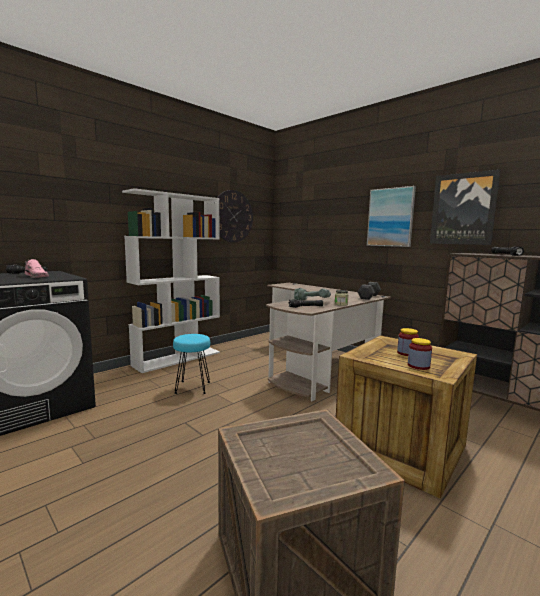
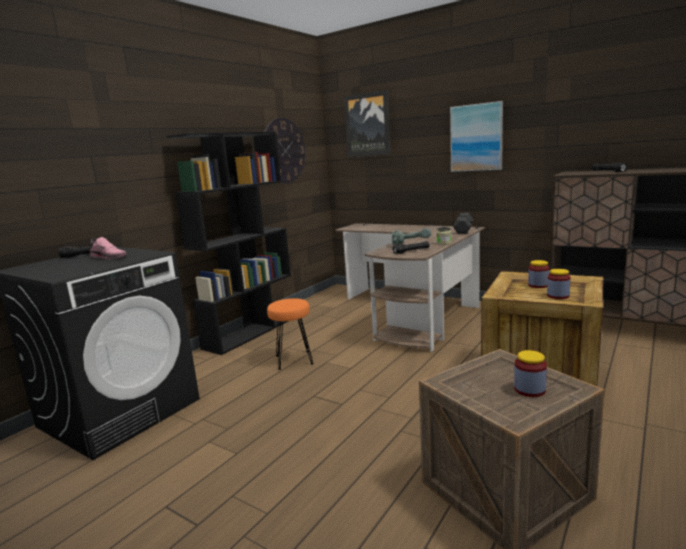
camera: 10 degrees left, 5 degrees up
white bookcase [122,188,220,373] -> black bookcase [166,132,291,355]
turquoise stool [173,334,210,394] -> orange stool [267,298,314,370]
picture [430,169,501,245] -> picture moved to [344,90,390,157]
none -> jar [514,350,547,397]

